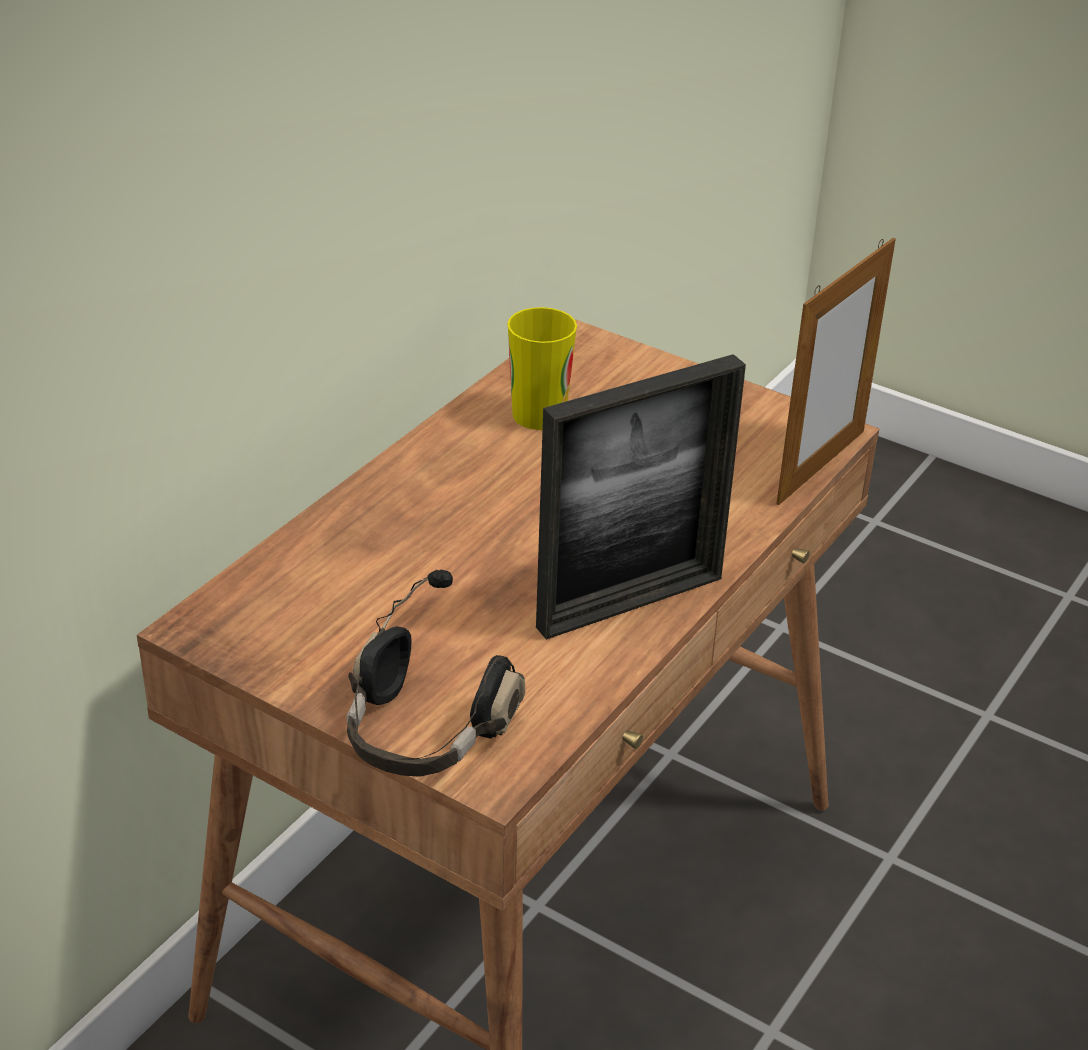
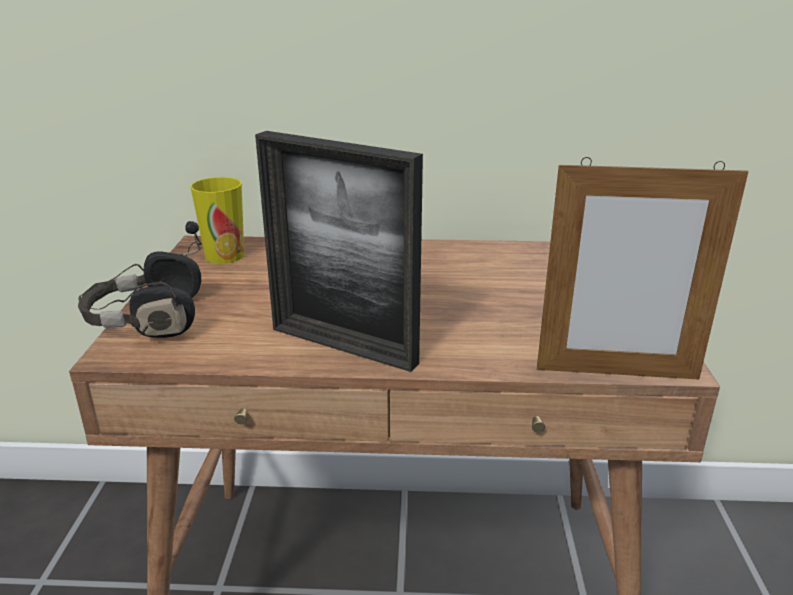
camera: 60 degrees right, 10 degrees down
cup [507,307,577,430] -> cup moved to [190,177,244,264]

